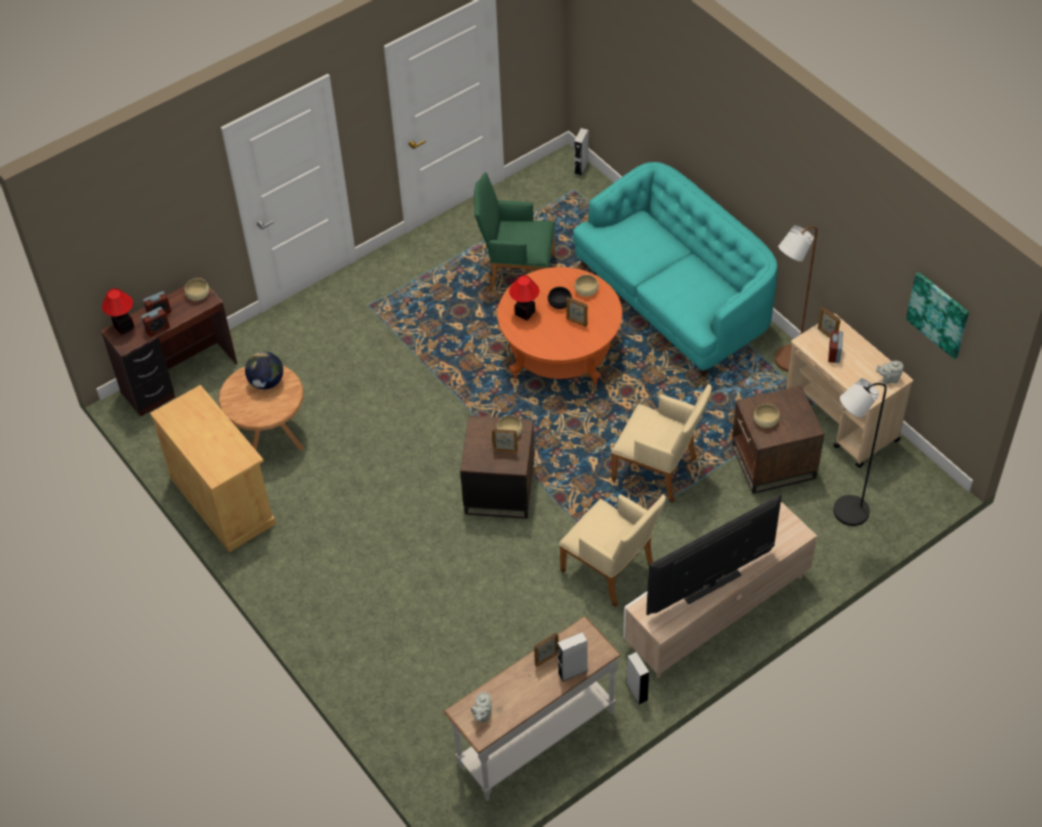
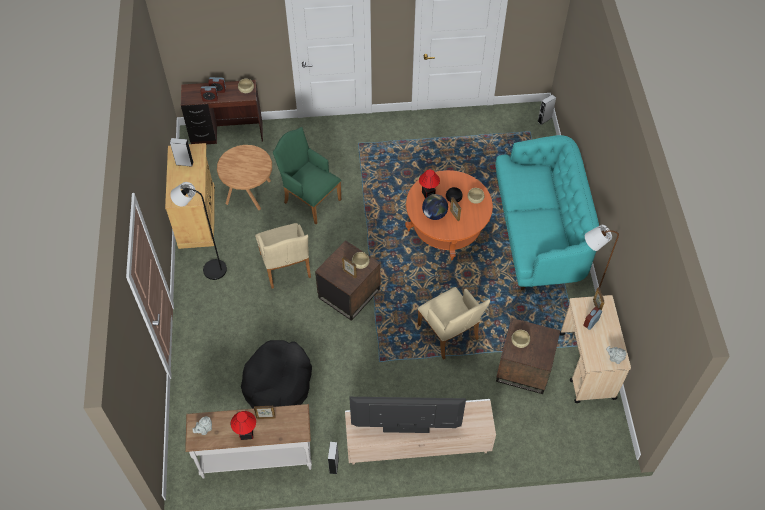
camera: 30 degrees right, 5 degrees up
table lamp [102,288,135,335] -> table lamp moved to [231,411,256,440]
globe [245,351,283,389] -> globe moved to [422,194,448,220]
green armchair [474,172,555,292] -> green armchair moved to [273,127,341,224]
grey speaker [558,632,588,682] -> grey speaker moved to [170,138,194,167]
beige armchair [559,494,666,607] -> beige armchair moved to [255,223,311,289]
black floor lamp [833,378,887,526] -> black floor lamp moved to [170,182,227,280]
picture [906,272,969,359] -> none
none -> black dog bed [241,340,312,409]

